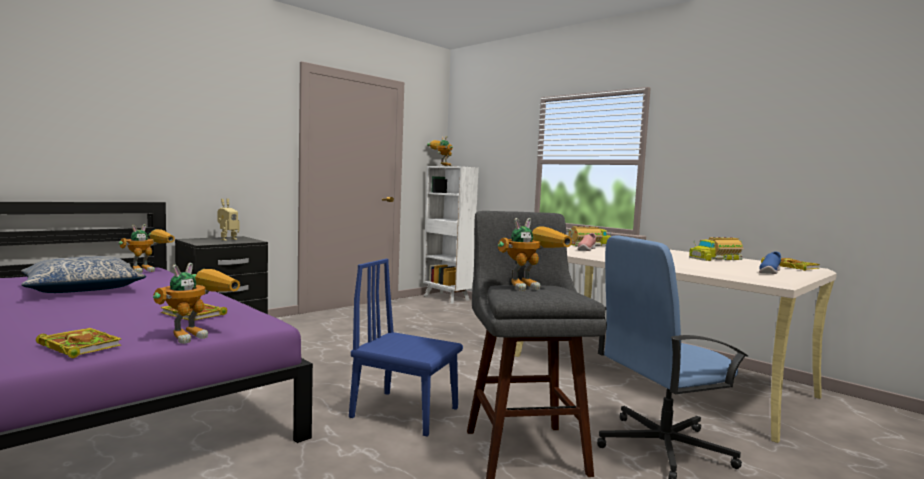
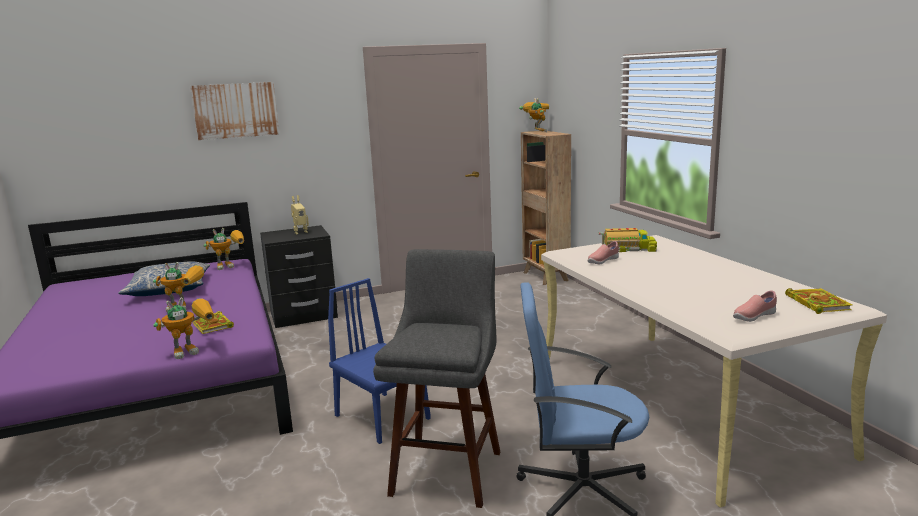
camera: 25 degrees right, 10 degrees up
book [36,328,122,358] -> none
white bookcase [423,166,479,304] -> brown bookcase [521,131,571,285]
toy robot [498,218,572,291] -> toy robot moved to [153,262,204,312]
toy truck [689,237,744,261] -> none
blue shoe [759,251,781,274] -> pink shoe [733,290,777,322]
none -> picture [190,82,279,140]

